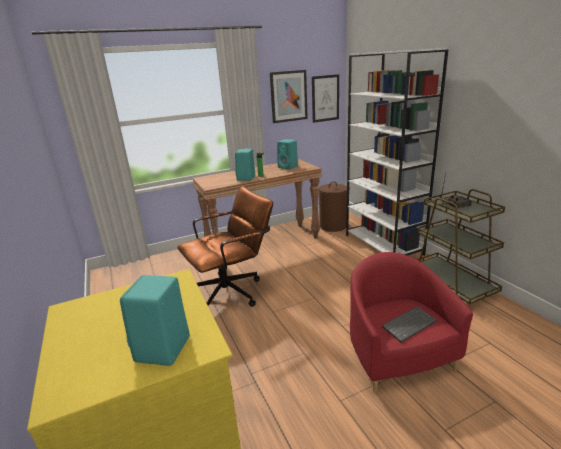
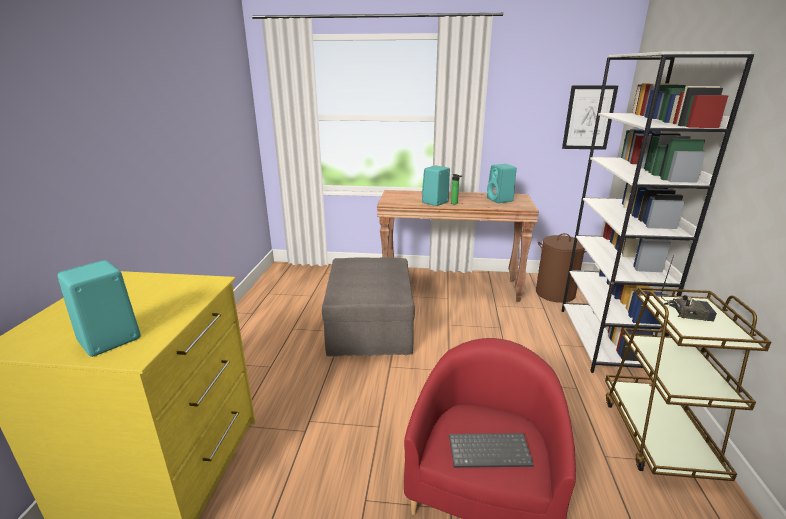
camera: 30 degrees right, 0 degrees up
brown office chair [178,186,273,307] -> grey ottoman [322,257,415,357]
picture [270,70,308,123] -> none

